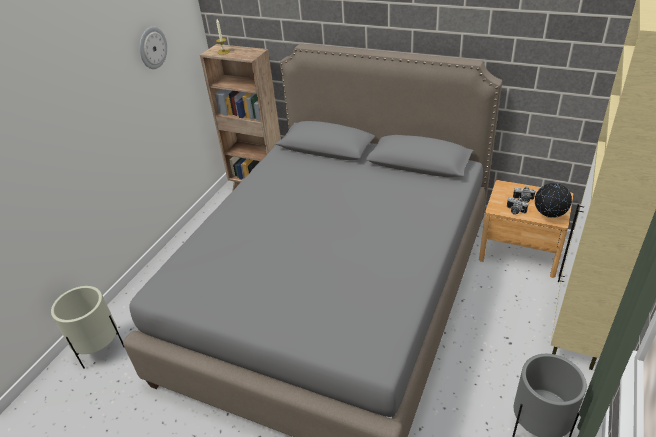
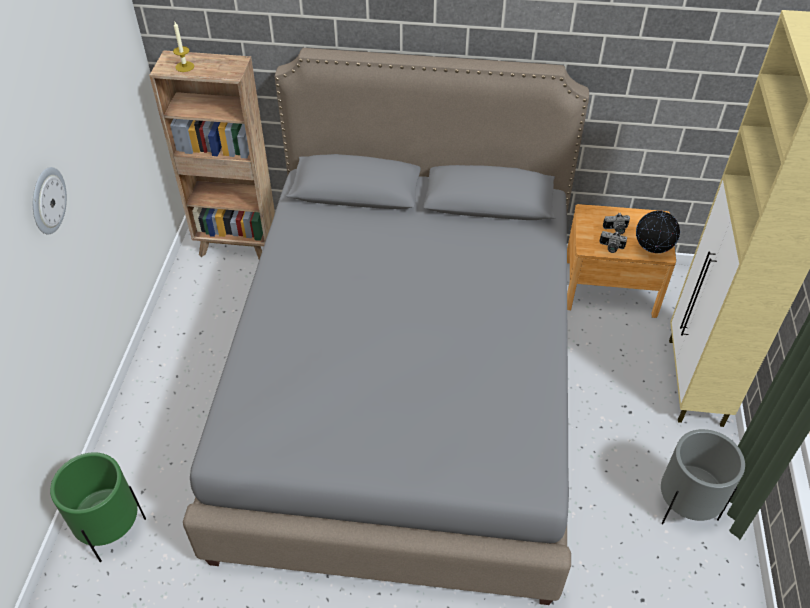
camera: 20 degrees left, 10 degrees up
beige planter [51,286,124,369] -> green planter [50,452,146,562]
wall clock [139,27,167,69] -> wall clock moved to [33,167,67,235]

